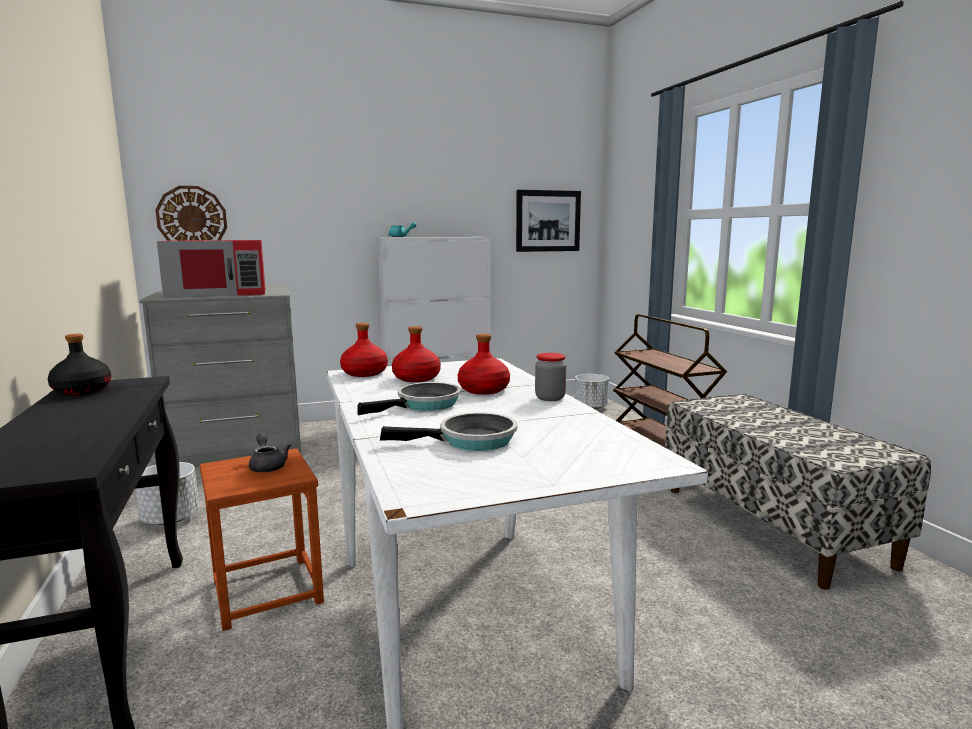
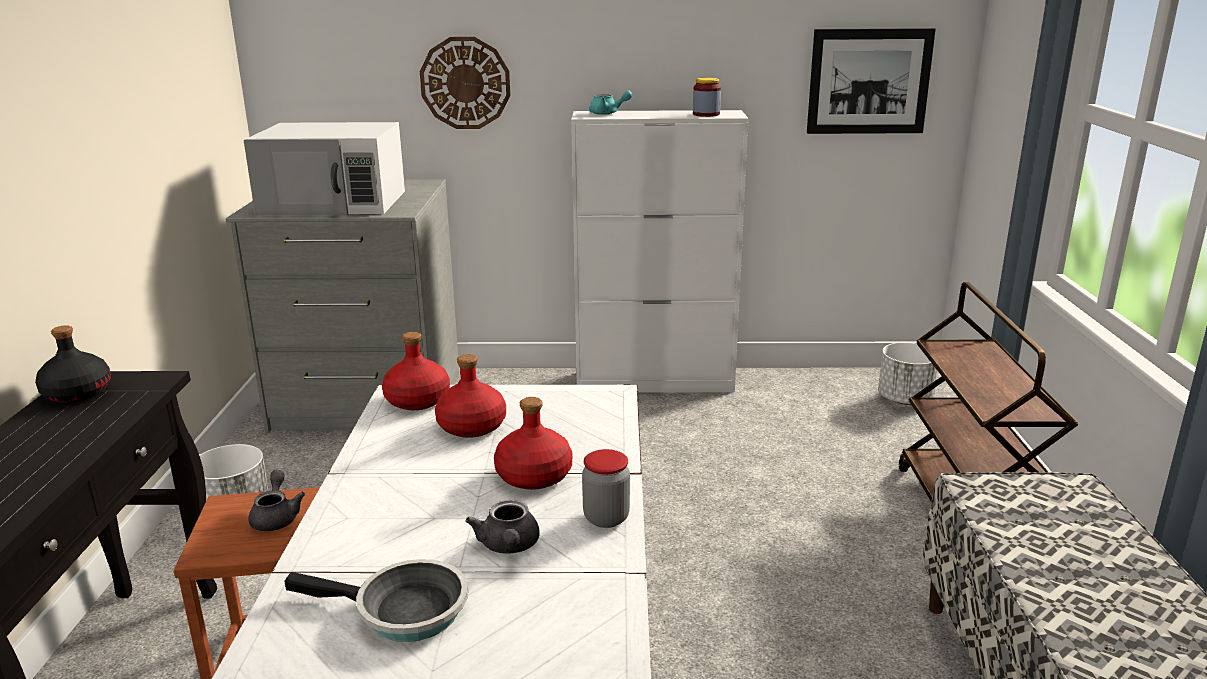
camera: 20 degrees right, 10 degrees up
wall clock [155,186,227,241] -> wall clock moved to [420,37,511,129]
red microwave [157,240,265,298] -> white microwave [244,122,405,216]
frying pan [357,382,461,415] -> none
none -> grey teapot [465,500,540,554]
none -> jar [693,78,721,117]

